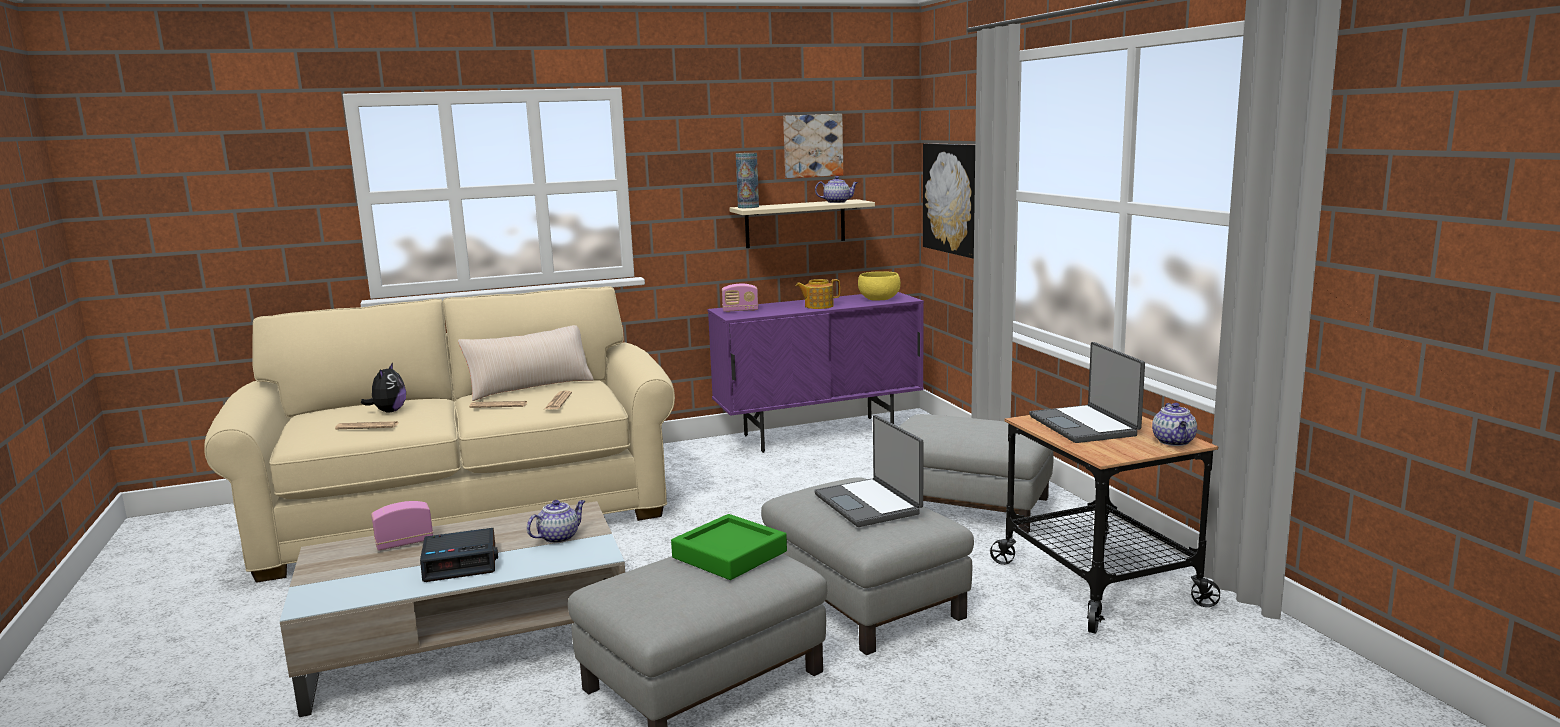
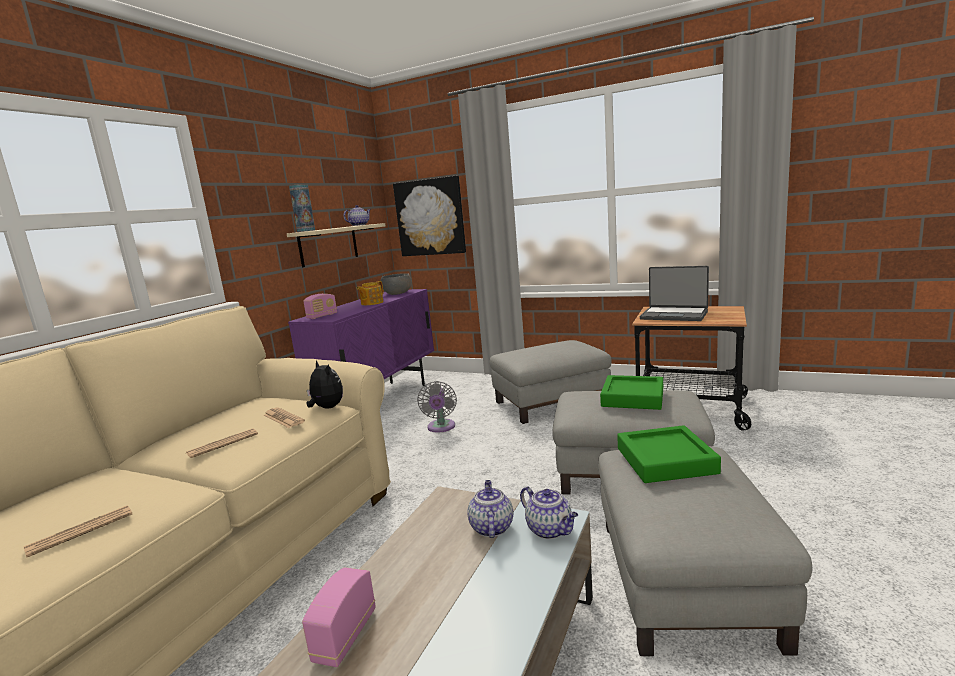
camera: 45 degrees left, 0 degrees up
plush toy [361,362,406,413] -> plush toy moved to [307,360,343,409]
alarm clock [420,528,498,582] -> none
beige pillow [458,325,594,401] -> none
picture [783,114,843,178] -> none
laptop [814,415,923,527] -> green tray [600,375,663,410]
yellow bowl [858,271,901,301] -> grey bowl [381,273,412,295]
teapot [1152,403,1197,446] -> teapot moved to [520,486,578,539]
none -> grey fan [417,381,457,433]

